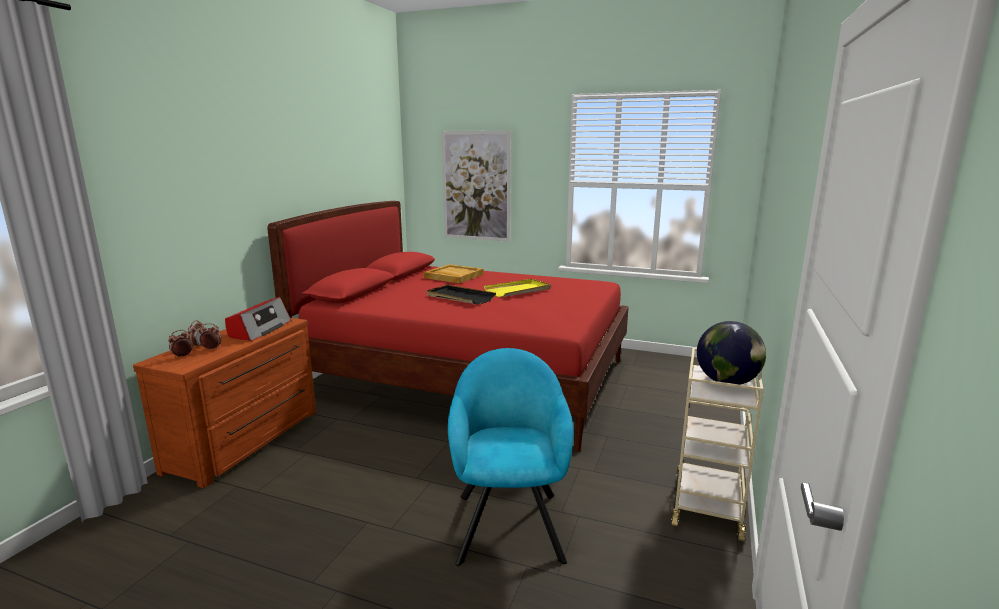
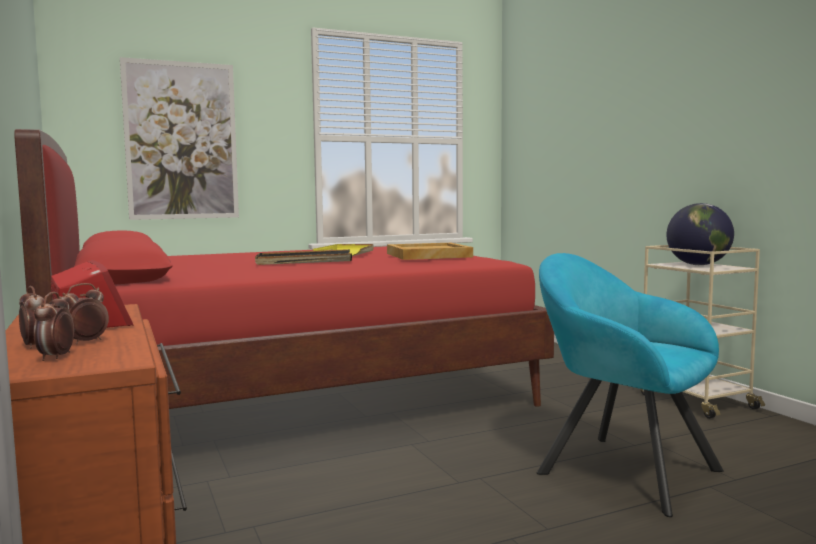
camera: 45 degrees left, 10 degrees down
beige tray [424,264,483,284] -> beige tray moved to [387,243,473,260]

